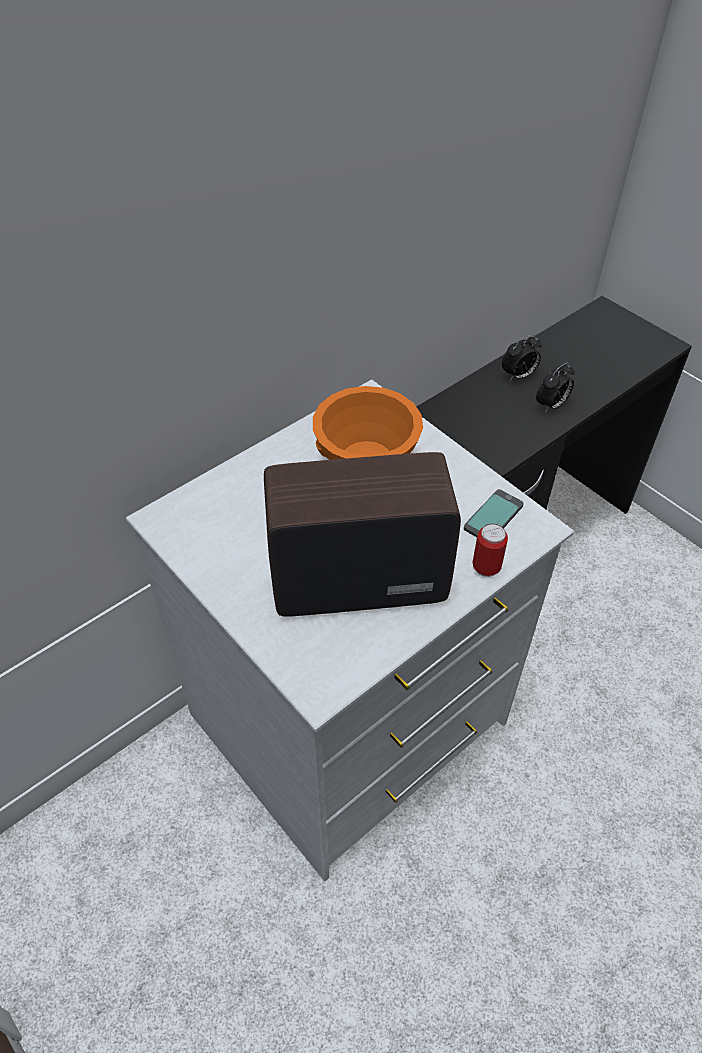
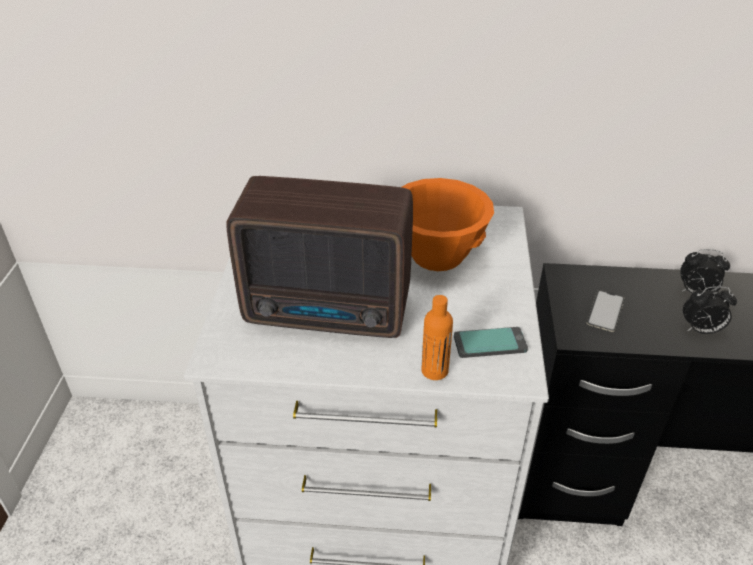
camera: 45 degrees right, 10 degrees down
radio [264,452,461,617] -> radio turned 150 degrees clockwise [226,176,413,338]
can [472,524,508,577] -> orange bottle [421,295,453,380]
none -> phone [587,290,625,332]

